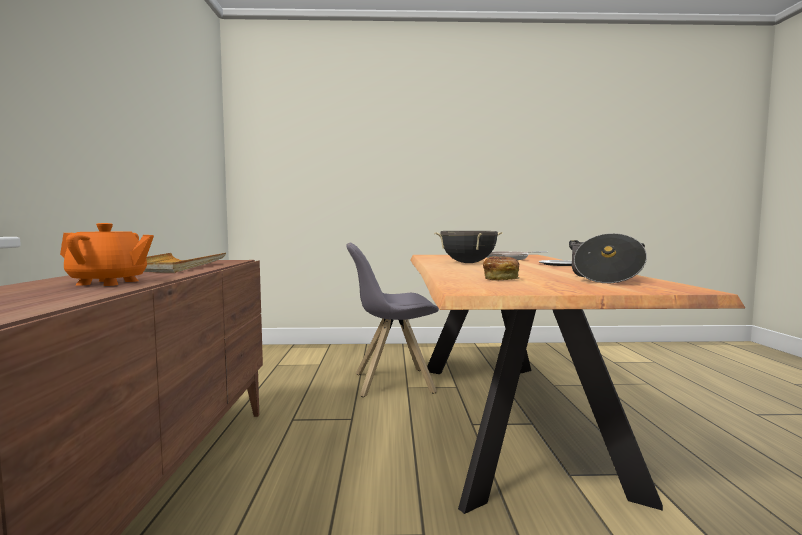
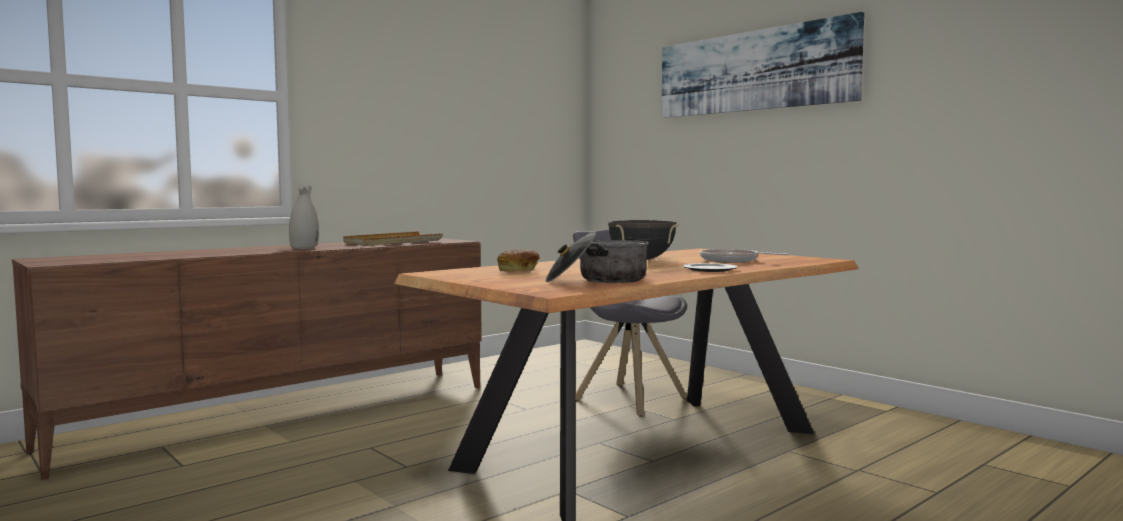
camera: 50 degrees right, 0 degrees up
orange teapot [60,223,154,286] -> white vase [289,185,319,249]
none -> picture [661,12,864,118]

